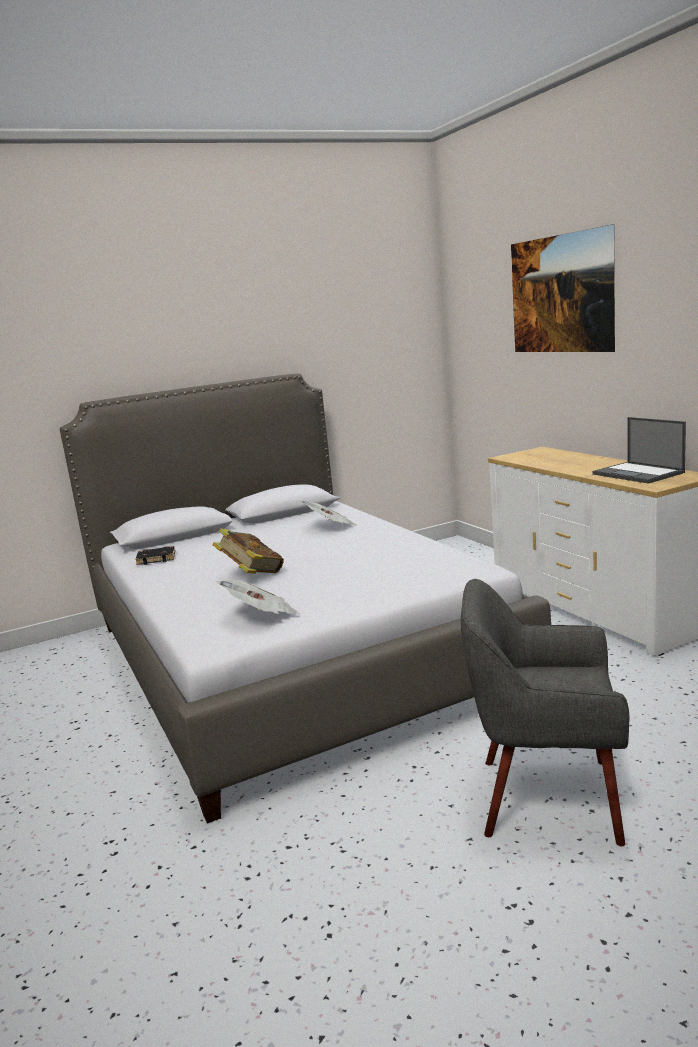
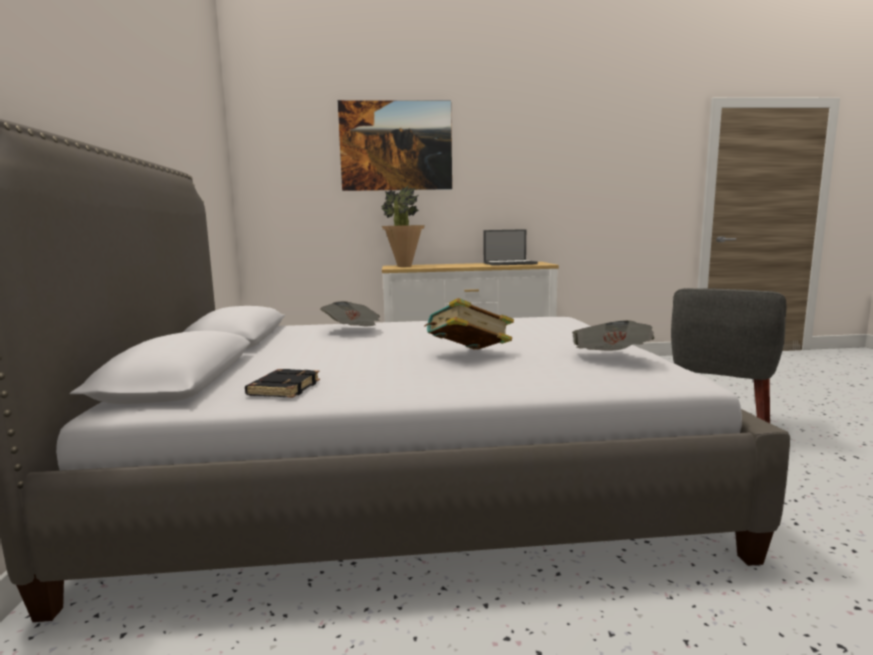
camera: 70 degrees left, 5 degrees down
none -> potted plant [381,185,425,267]

